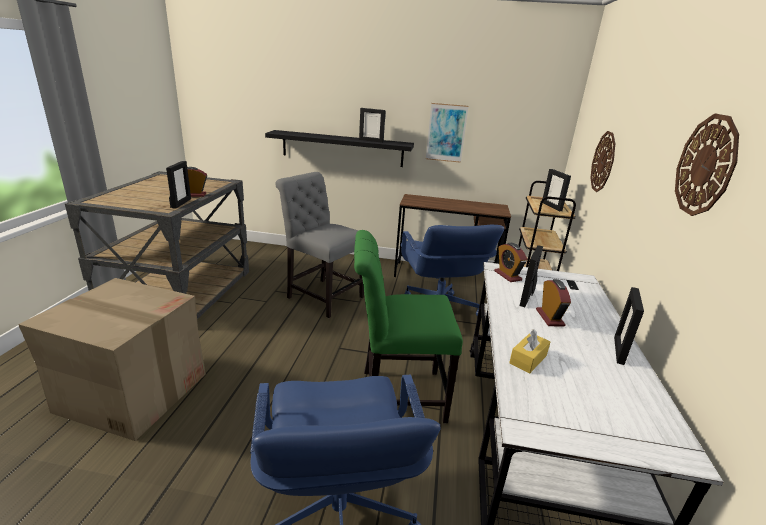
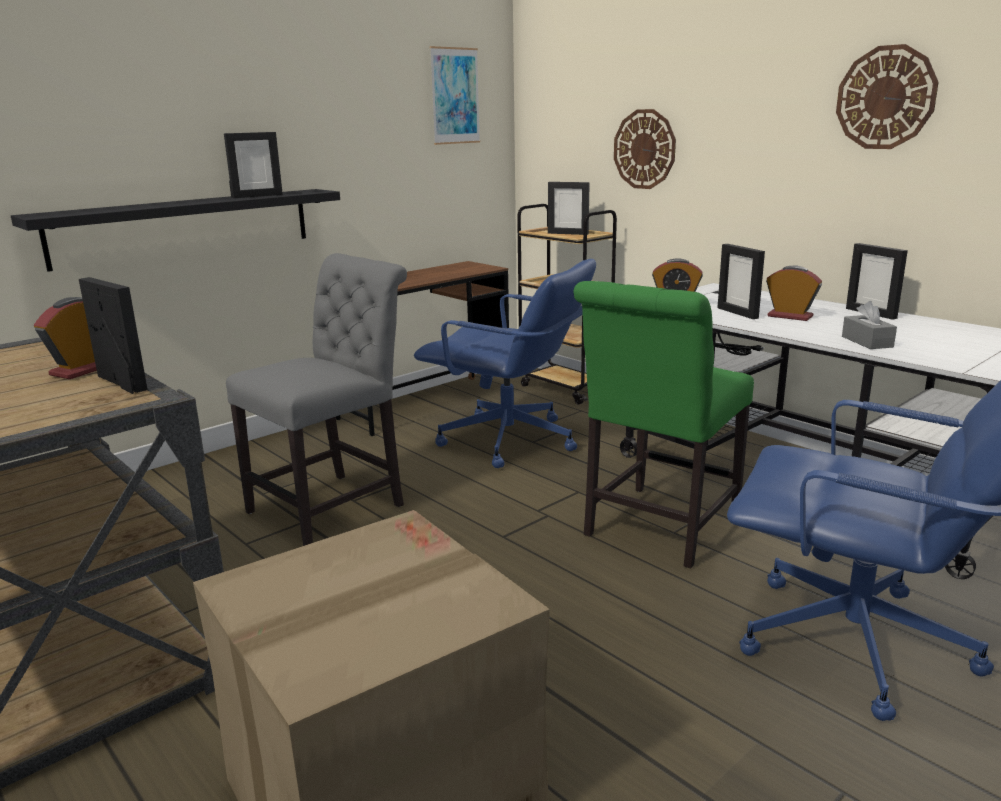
camera: 50 degrees left, 5 degrees down
grey chair [276,172,364,318] -> grey chair turned 150 degrees clockwise [226,253,407,546]
picture [426,103,469,163] -> picture moved to [430,46,480,145]
yellow tissue box [509,329,550,373] -> grey tissue box [842,301,897,349]

